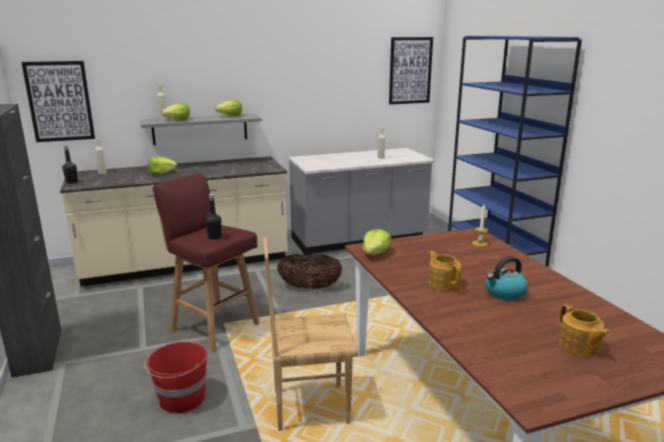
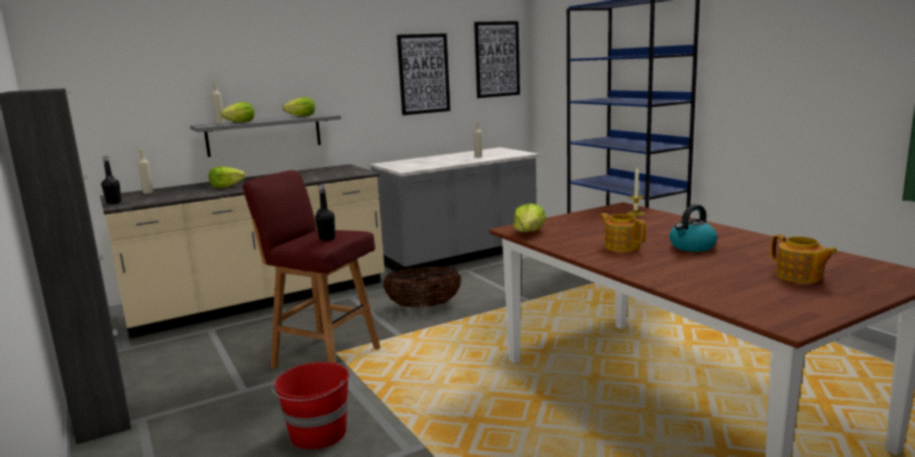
camera: 10 degrees left, 5 degrees down
picture [21,61,95,142] -> picture moved to [397,33,450,115]
brown chair [263,237,358,431] -> none

